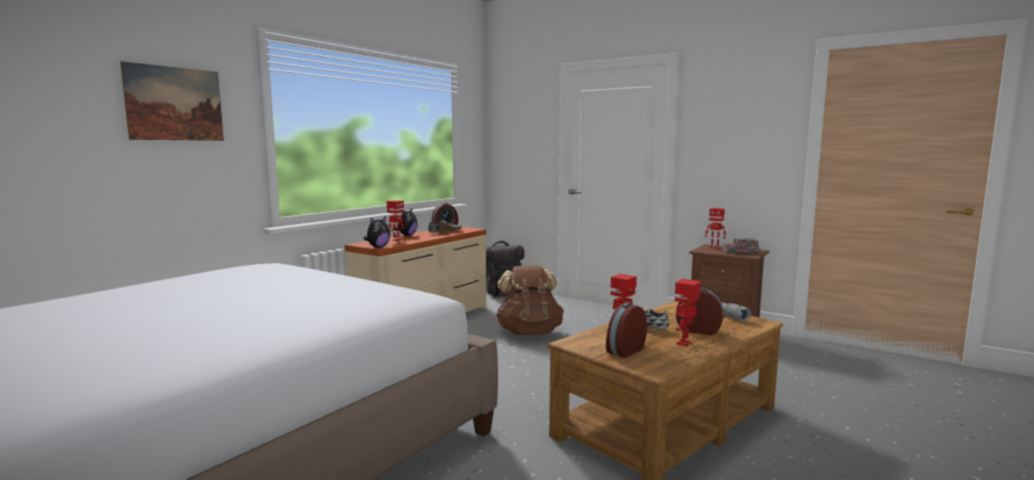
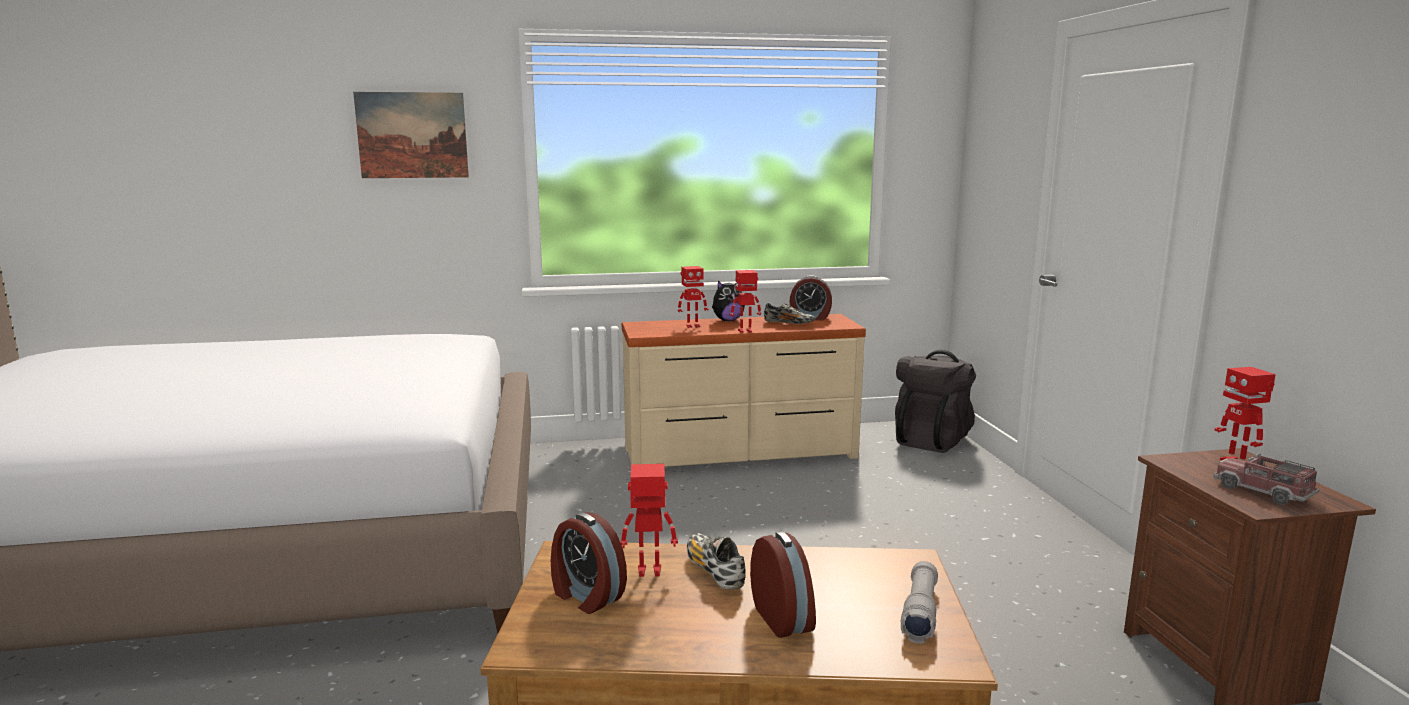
camera: 45 degrees right, 5 degrees up
plush toy [364,216,390,247] -> none
brown backpack [496,265,564,335] -> none
alarm clock [606,302,647,358] -> alarm clock turned 135 degrees counterclockwise [551,512,627,614]
toy robot [674,279,701,346] -> toy robot moved to [729,270,761,333]

